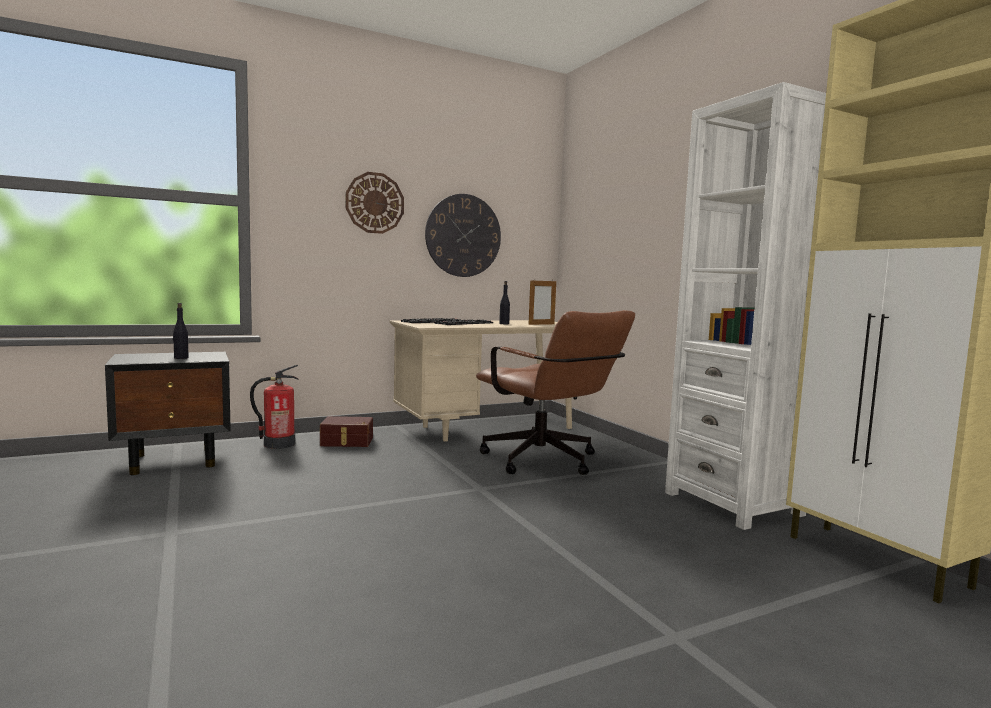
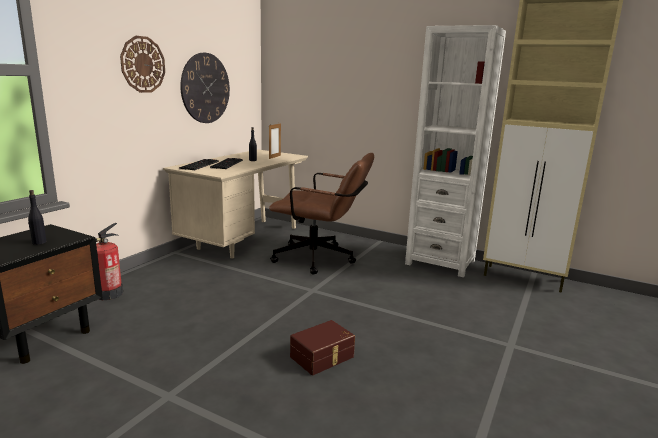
camera: 35 degrees left, 10 degrees up
brown storage box [320,416,373,447] -> brown storage box moved to [290,320,355,375]

